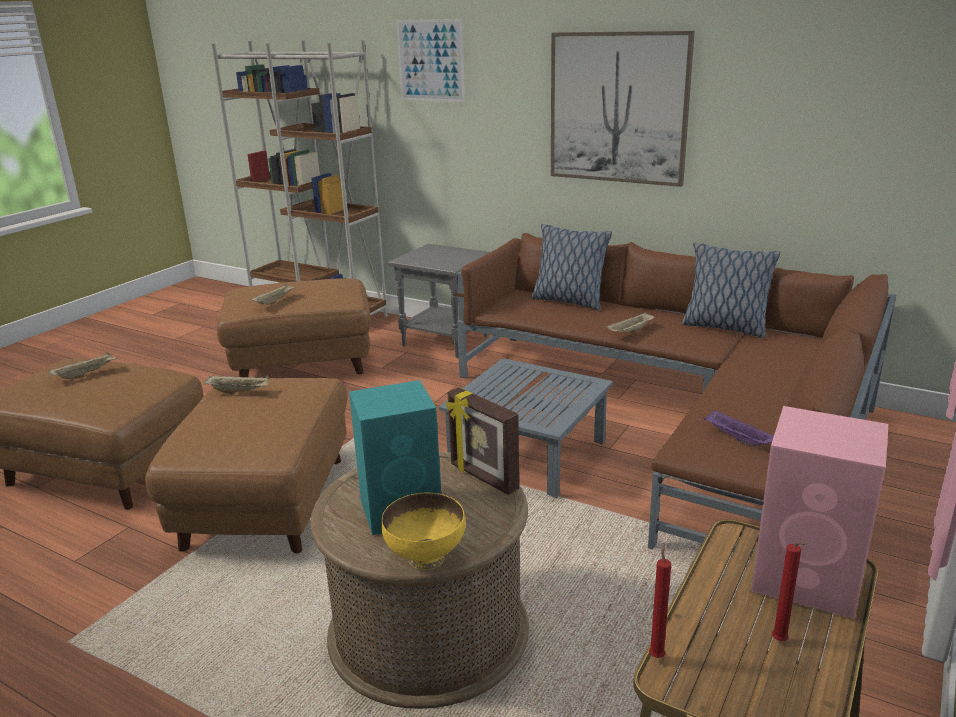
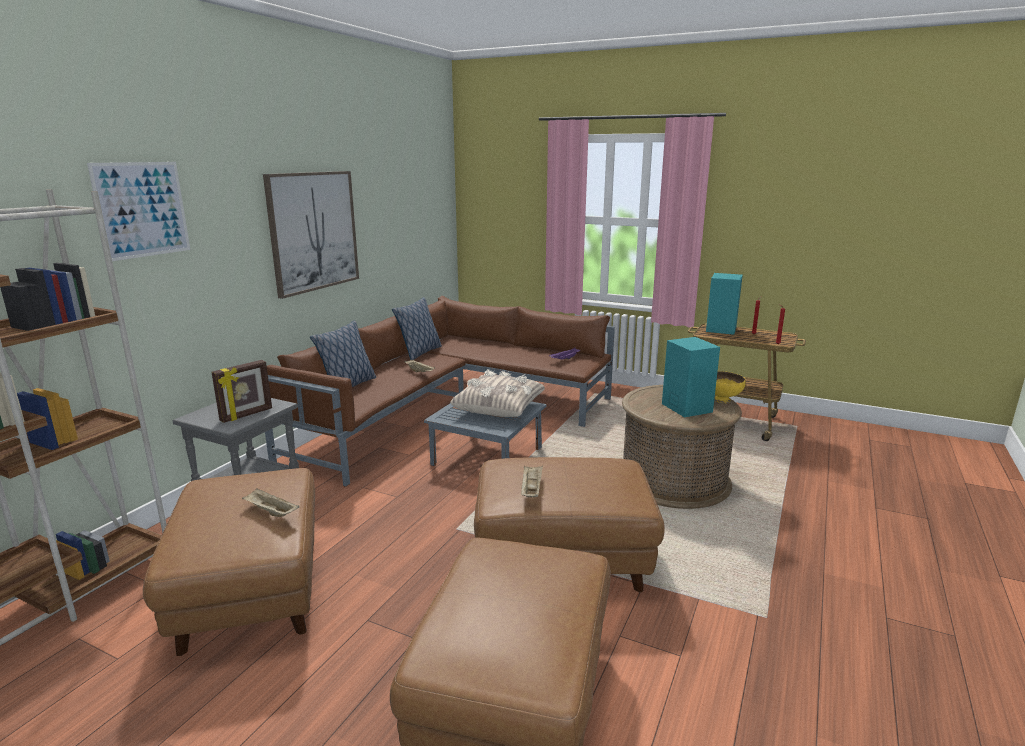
camera: 95 degrees left, 5 degrees down
beige tray [49,352,117,379] -> none
picture frame [446,387,519,495] -> picture frame moved to [212,360,272,423]
pink speaker [751,406,888,619] -> turquoise speaker [706,273,743,335]
none -> beige pillow [450,369,545,417]

